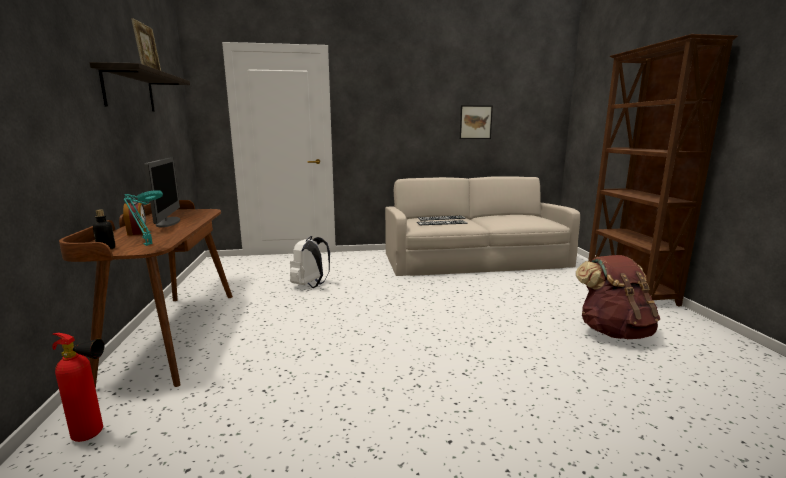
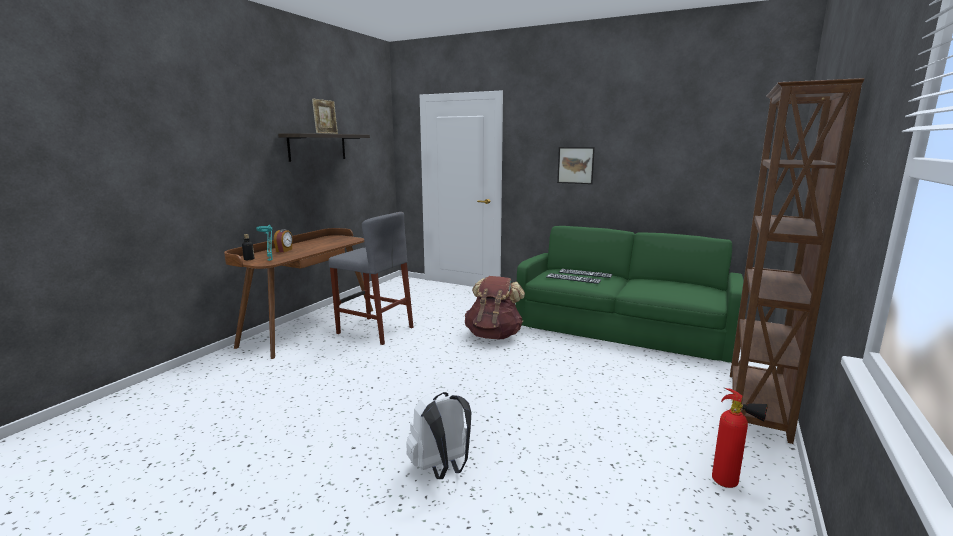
camera: 35 degrees right, 0 degrees up
fire extinguisher [52,333,104,442] -> fire extinguisher moved to [712,388,768,488]
monitor [145,157,180,227] -> none
white backpack [290,236,330,288] -> white backpack moved to [406,391,471,479]
beige sofa [385,176,580,276] -> green sofa [516,226,744,363]
picture [460,105,493,139] -> picture moved to [557,147,595,184]
brown backpack [576,255,660,339] -> brown backpack moved to [465,276,525,339]
none -> grey stool [329,212,413,345]

